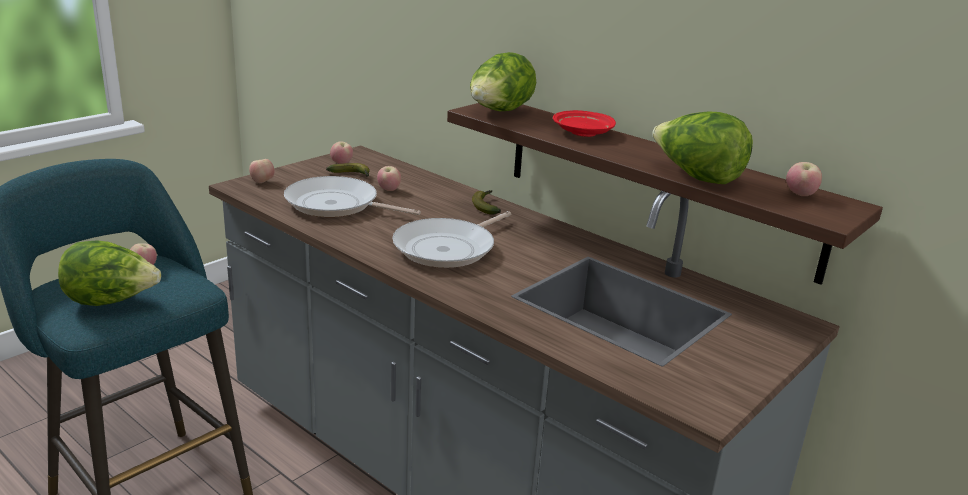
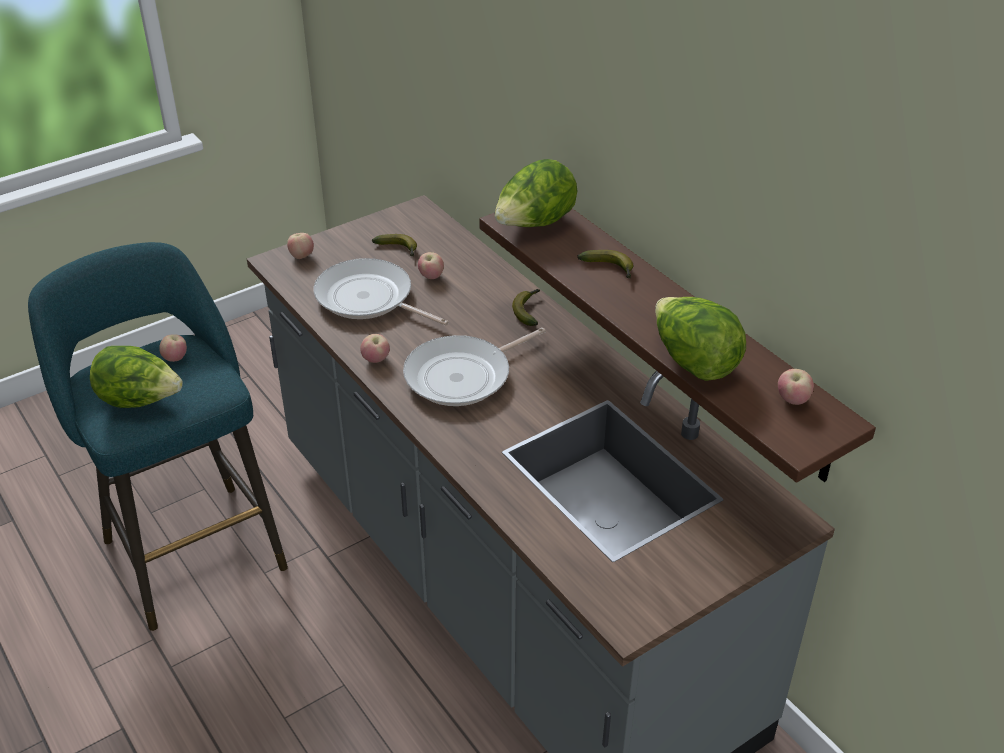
camera: 15 degrees right, 15 degrees up
apple [330,141,353,164] -> apple moved to [360,334,390,363]
red plate [553,110,616,137] -> banana [577,250,634,279]

